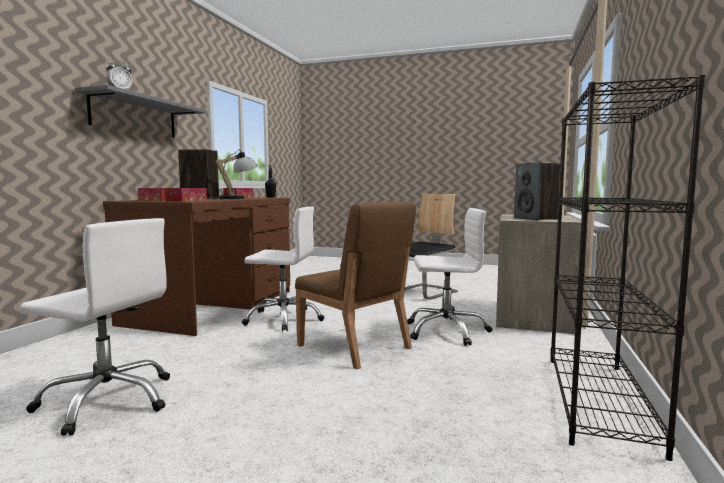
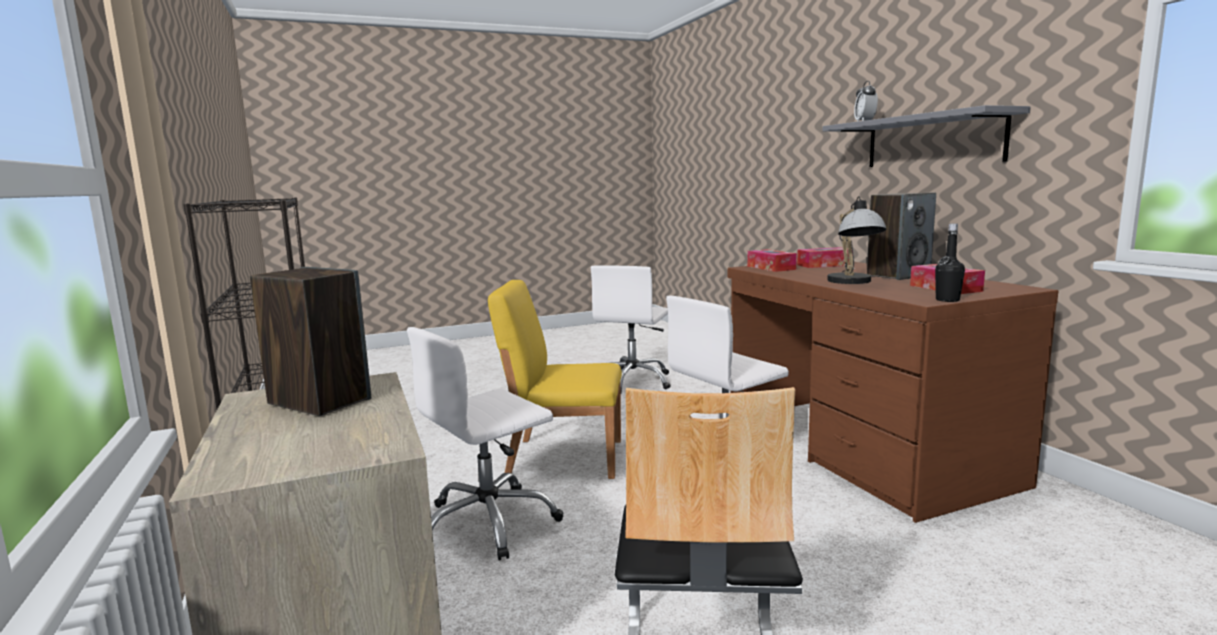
camera: 140 degrees right, 5 degrees up
white office chair [20,218,170,435] -> white office chair turned 45 degrees counterclockwise [591,265,671,393]
brown chair [295,201,416,369] -> yellow chair [488,280,622,479]

